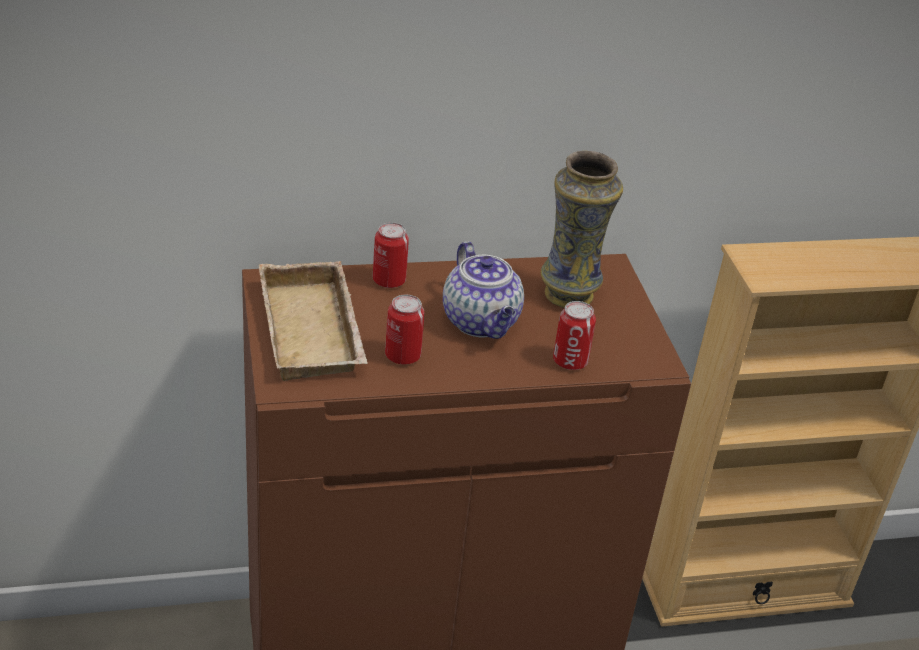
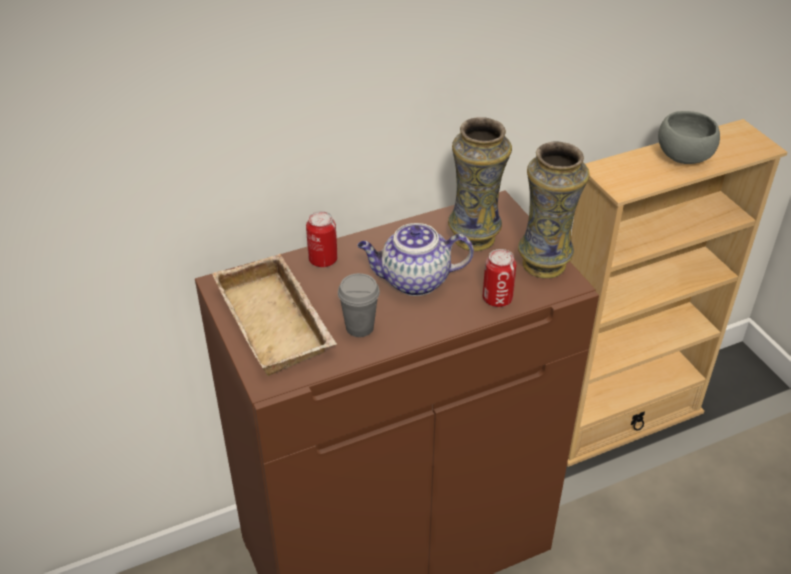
camera: 10 degrees left, 5 degrees up
can [385,295,424,365] -> grey cup [338,273,380,337]
teapot [443,241,524,339] -> teapot turned 120 degrees clockwise [357,223,474,296]
none -> vase [518,142,590,278]
none -> grey bowl [658,111,720,164]

